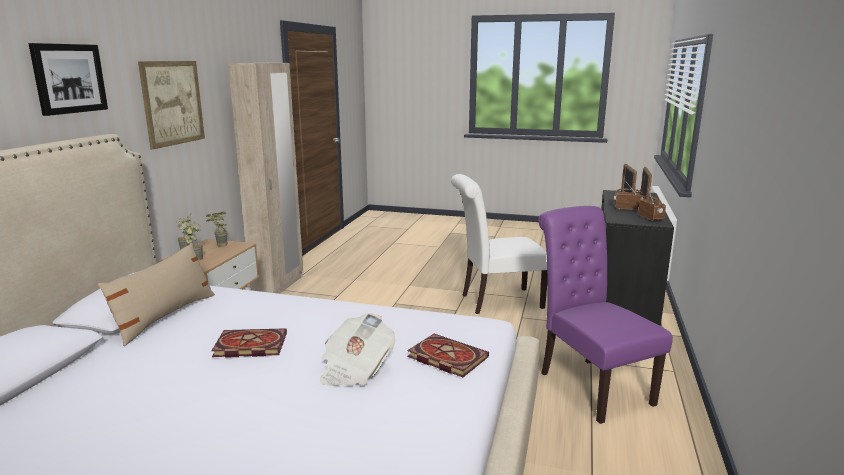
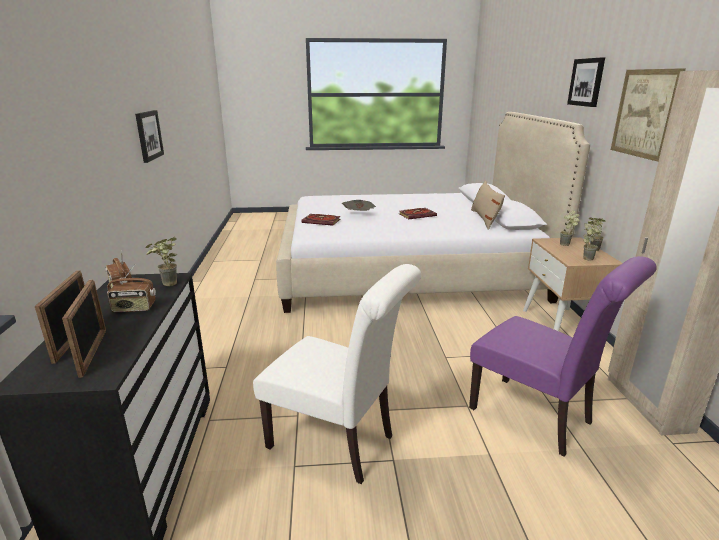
camera: 160 degrees right, 5 degrees up
white chair [451,174,548,314] -> white chair turned 60 degrees clockwise [253,264,421,484]
purple chair [538,206,673,424] -> purple chair moved to [469,256,657,457]
none -> picture [135,110,164,163]
none -> potted plant [145,237,177,286]

